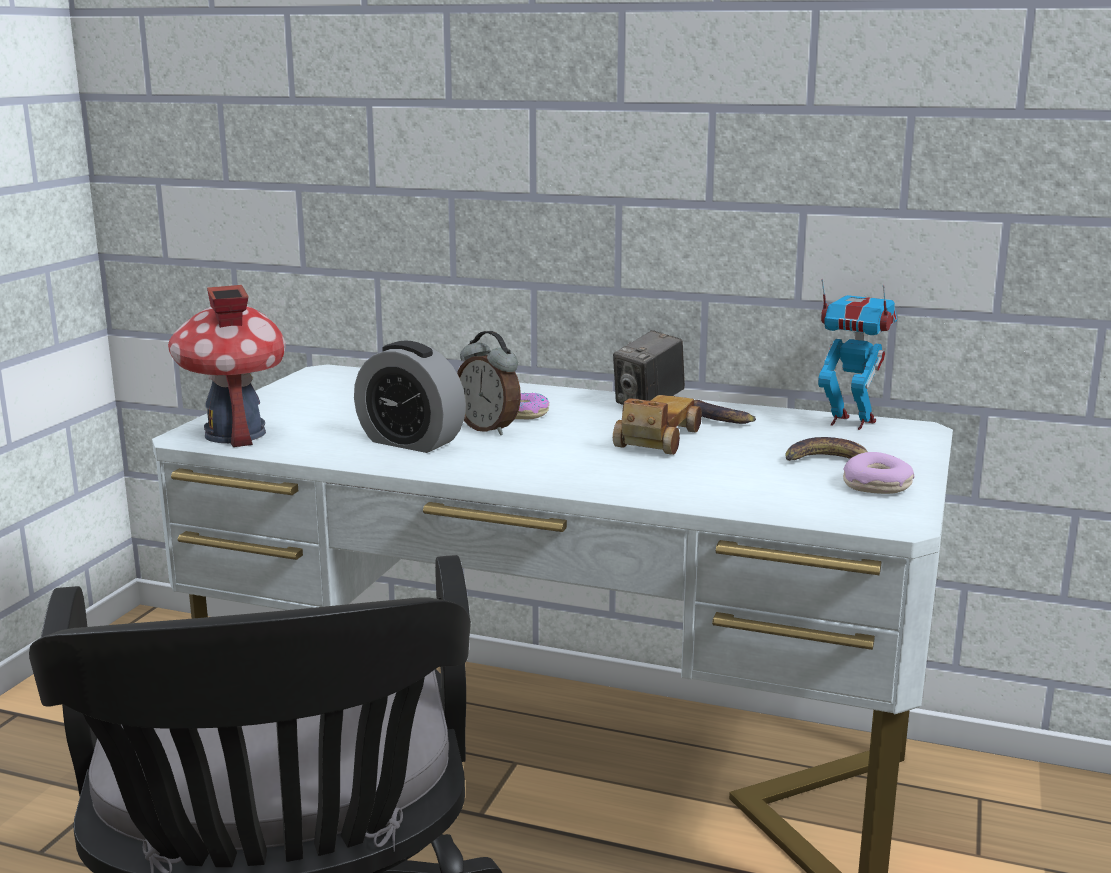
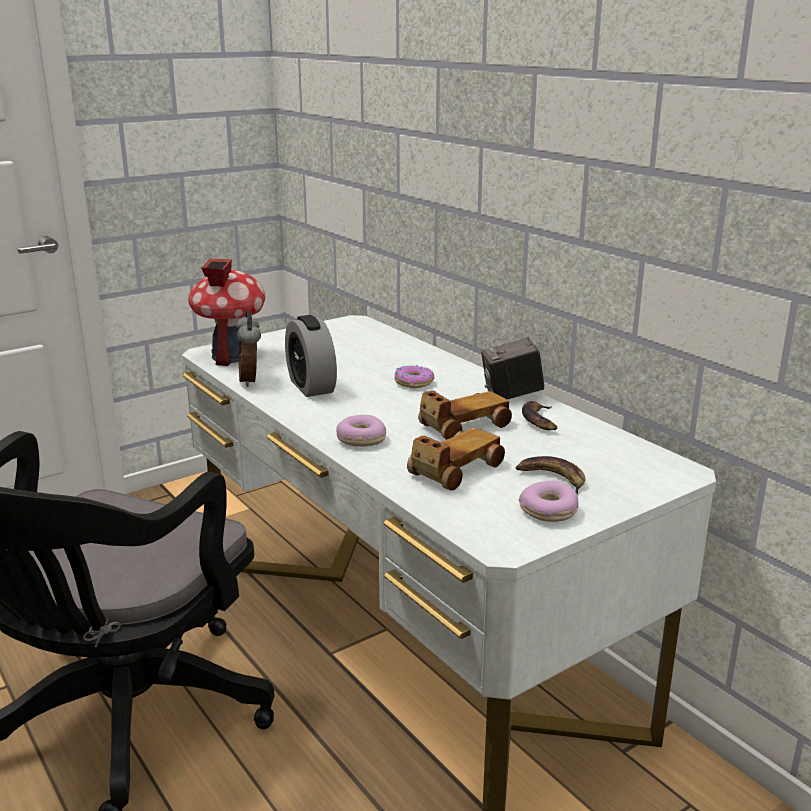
camera: 35 degrees right, 5 degrees up
alarm clock [457,331,521,435] -> alarm clock moved to [236,311,261,387]
toy robot [818,279,897,430] -> none
none -> donut [336,415,386,447]
none -> toy car [407,428,505,491]

